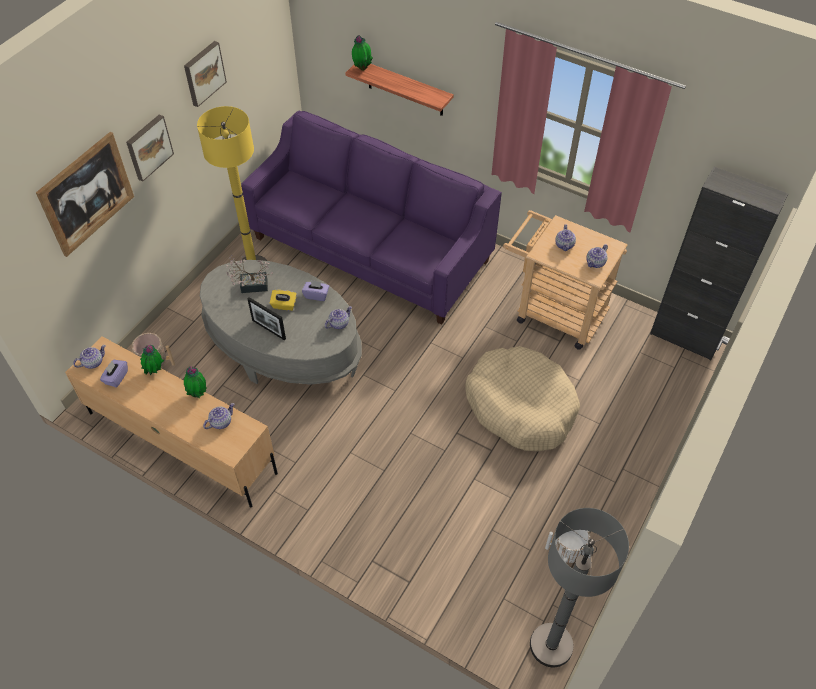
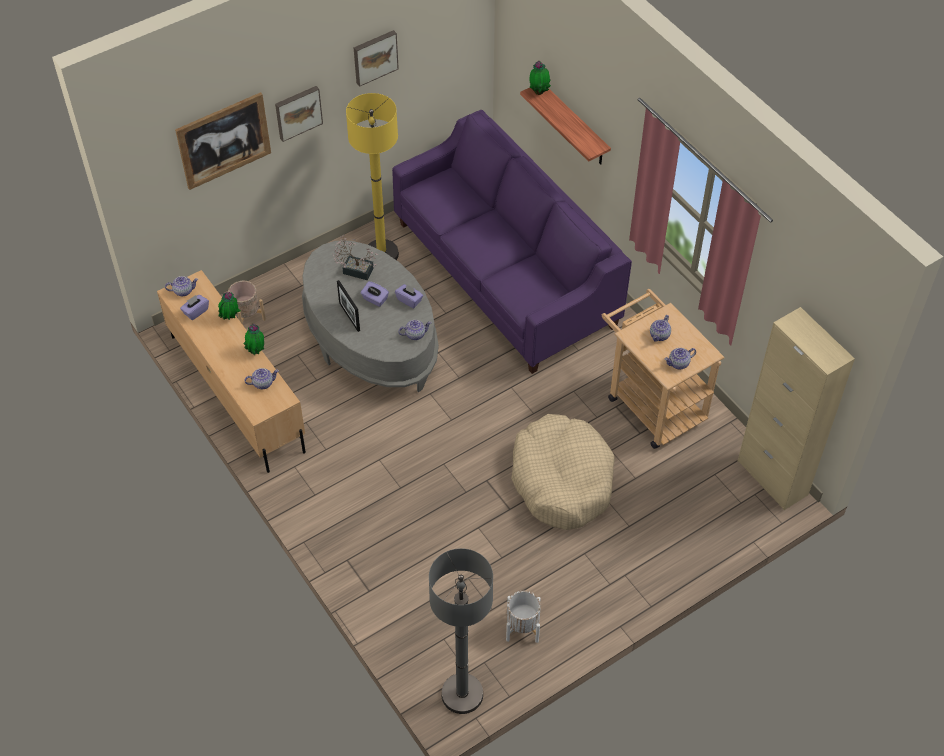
camera: 25 degrees right, 0 degrees up
yellow tissue box [270,290,297,311] -> purple tissue box [361,281,389,307]
black cabinet [650,167,788,360] -> beige cabinet [738,307,855,510]

